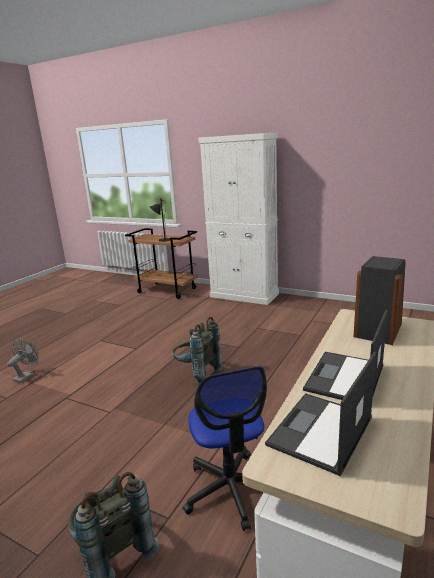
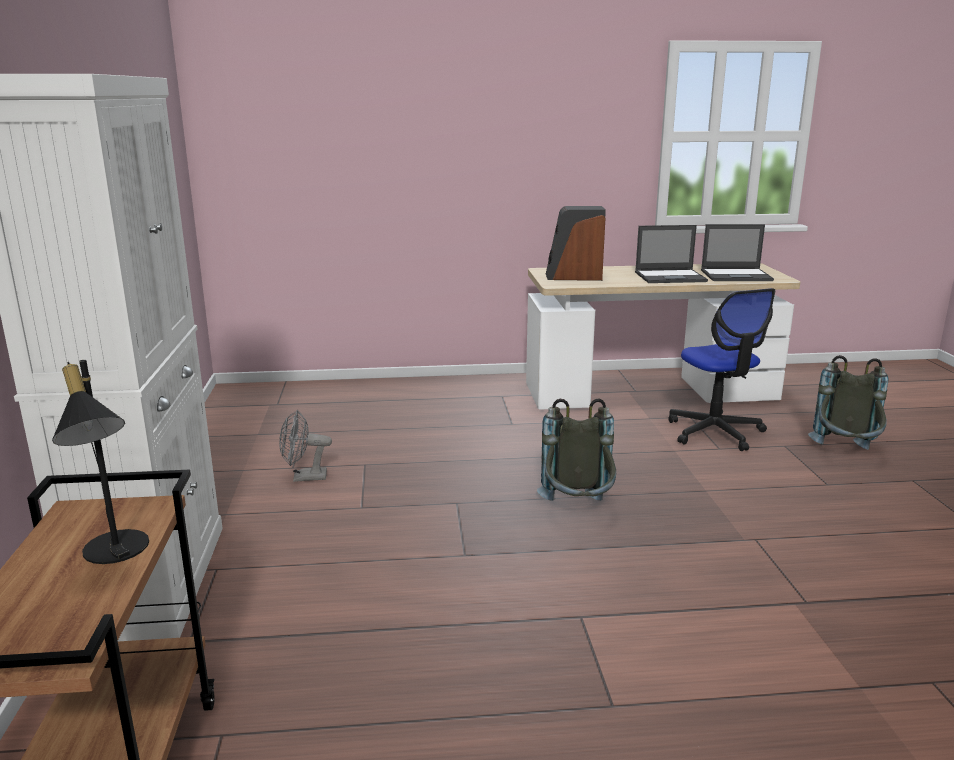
camera: 125 degrees left, 0 degrees up
grey fan [7,339,38,383] -> grey fan moved to [279,410,332,482]
office chair [183,366,267,531] -> office chair turned 120 degrees clockwise [668,288,775,451]

